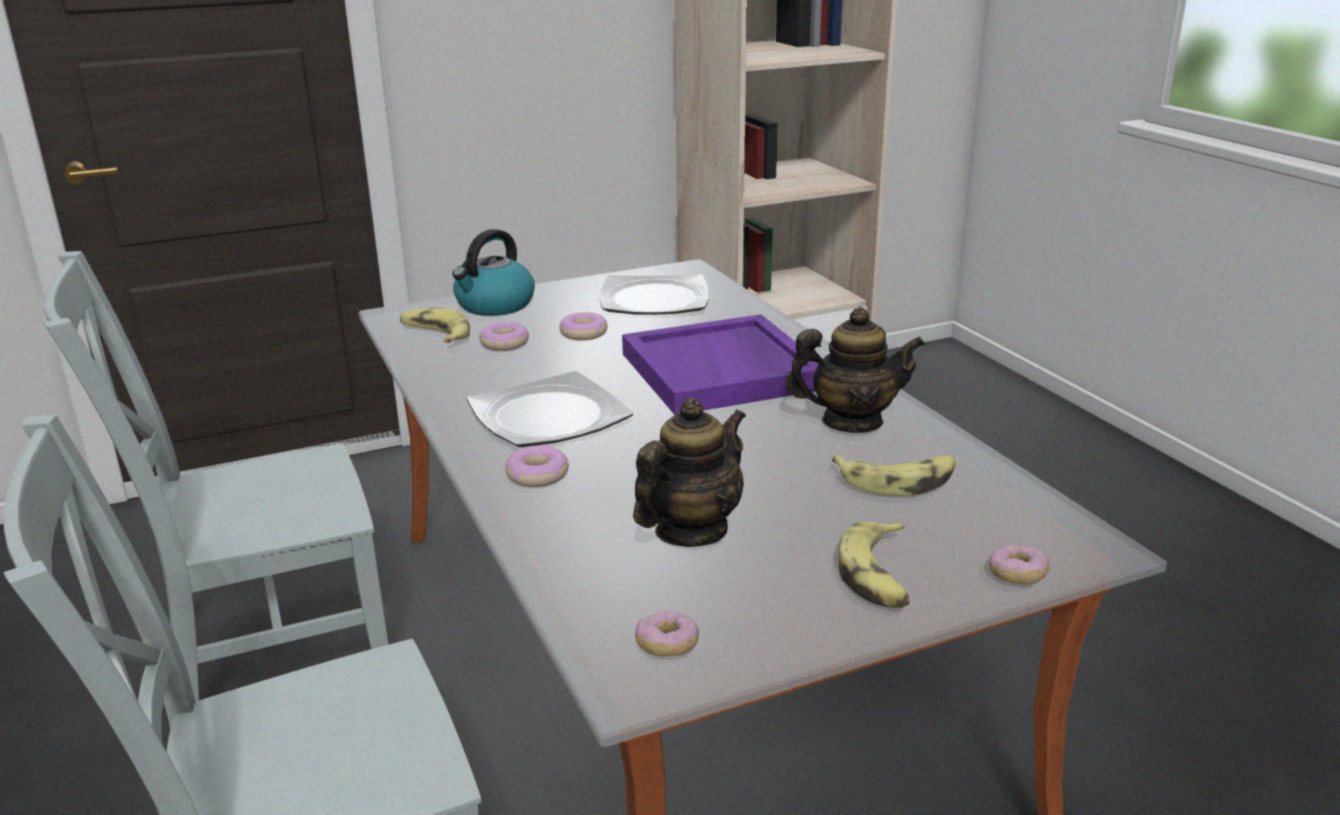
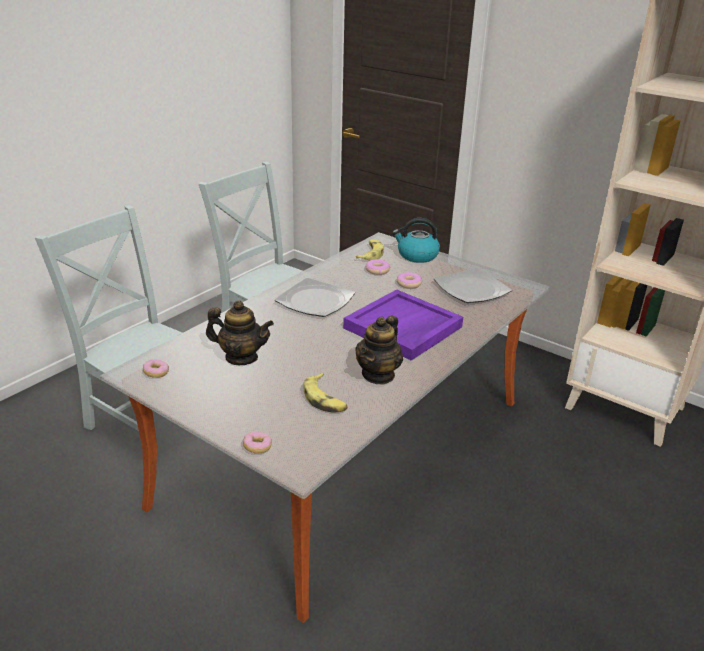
camera: 60 degrees right, 5 degrees up
donut [505,446,569,487] -> none
teapot [786,307,925,433] -> teapot turned 60 degrees clockwise [355,315,403,385]
banana [838,521,910,608] -> none

